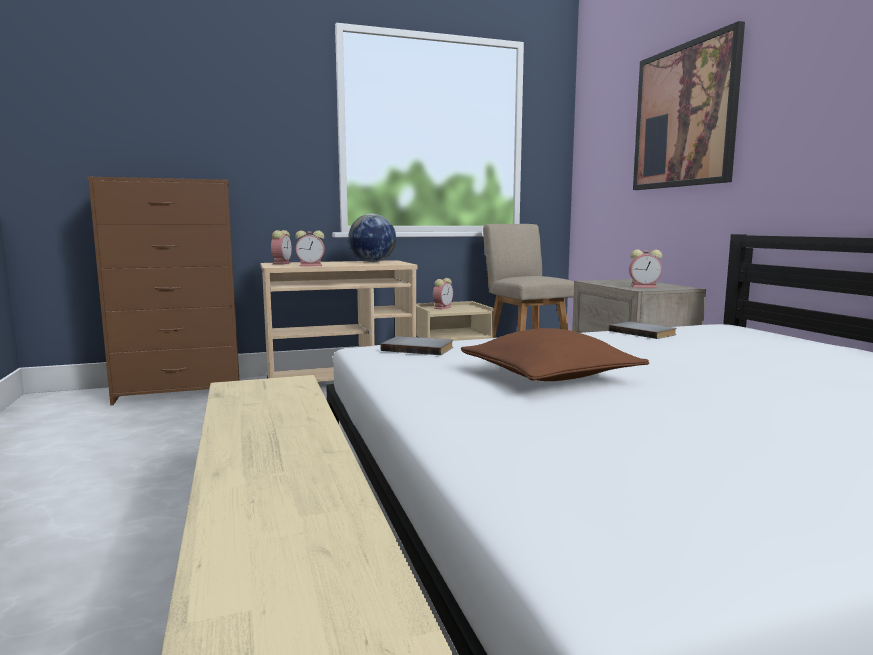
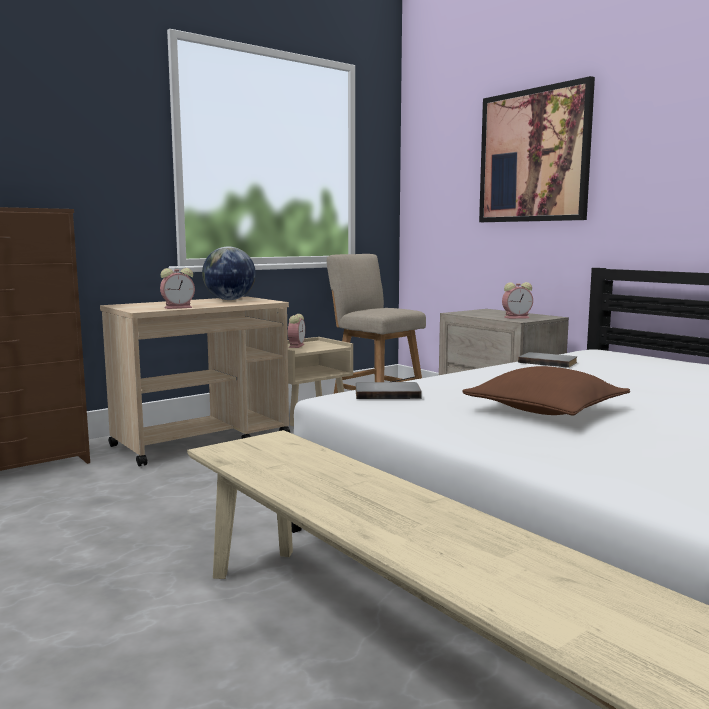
camera: 20 degrees left, 0 degrees up
alarm clock [271,230,292,265] -> none

